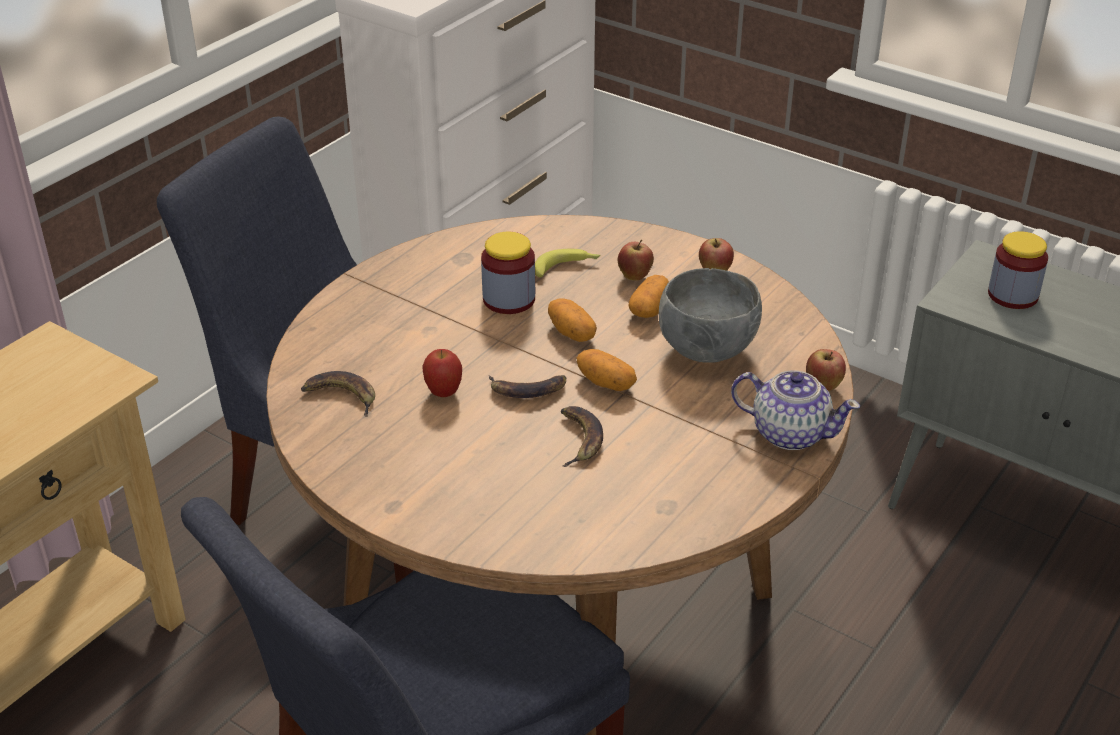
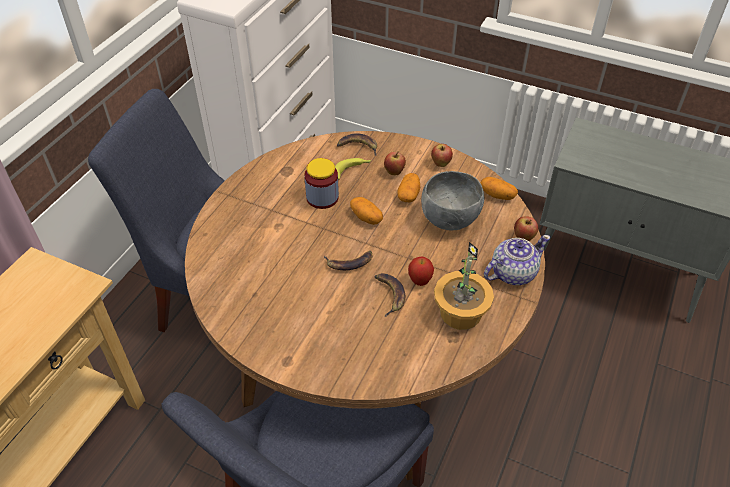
camera: 10 degrees left, 10 degrees up
banana [301,371,375,417] -> banana moved to [337,134,377,156]
apple [422,349,462,397] -> apple moved to [408,257,434,286]
potato [577,349,637,391] -> potato moved to [481,177,518,200]
teapot [731,371,860,450] -> teapot turned 45 degrees counterclockwise [484,235,551,285]
jar [988,231,1048,309] -> none
none -> potted plant [434,242,494,330]

